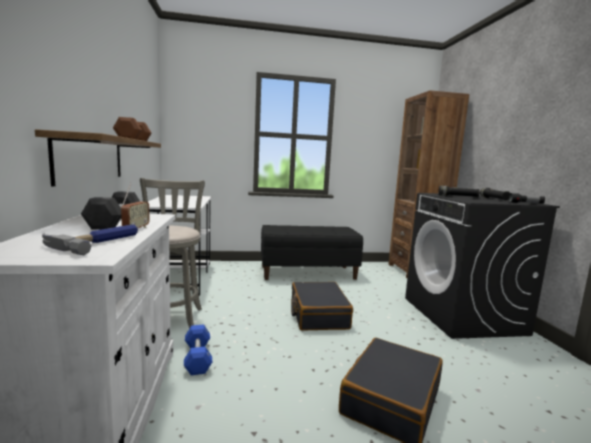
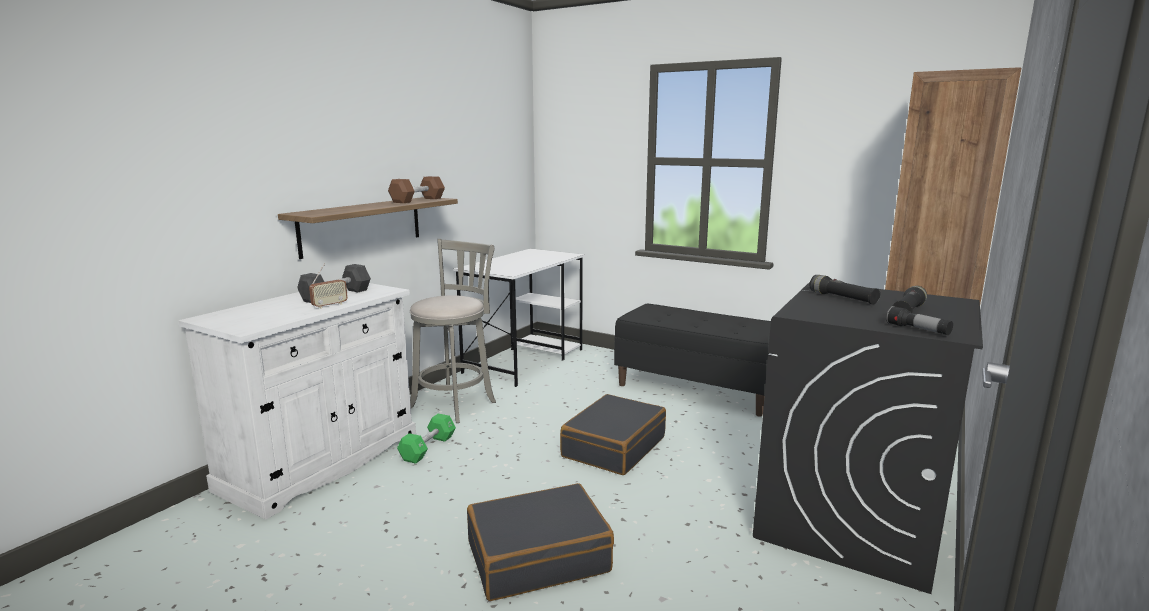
camera: 40 degrees right, 5 degrees up
hammer [42,224,138,255] -> none
blue dumbbell [184,324,212,375] -> green dumbbell [397,414,456,464]

